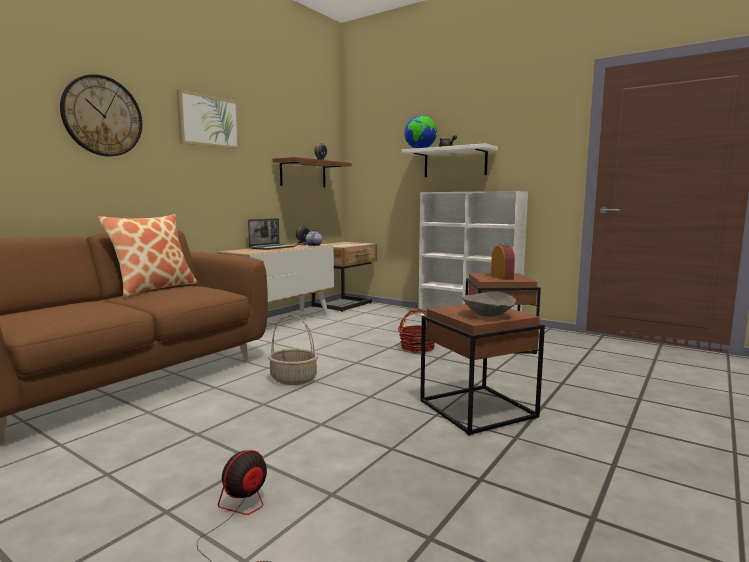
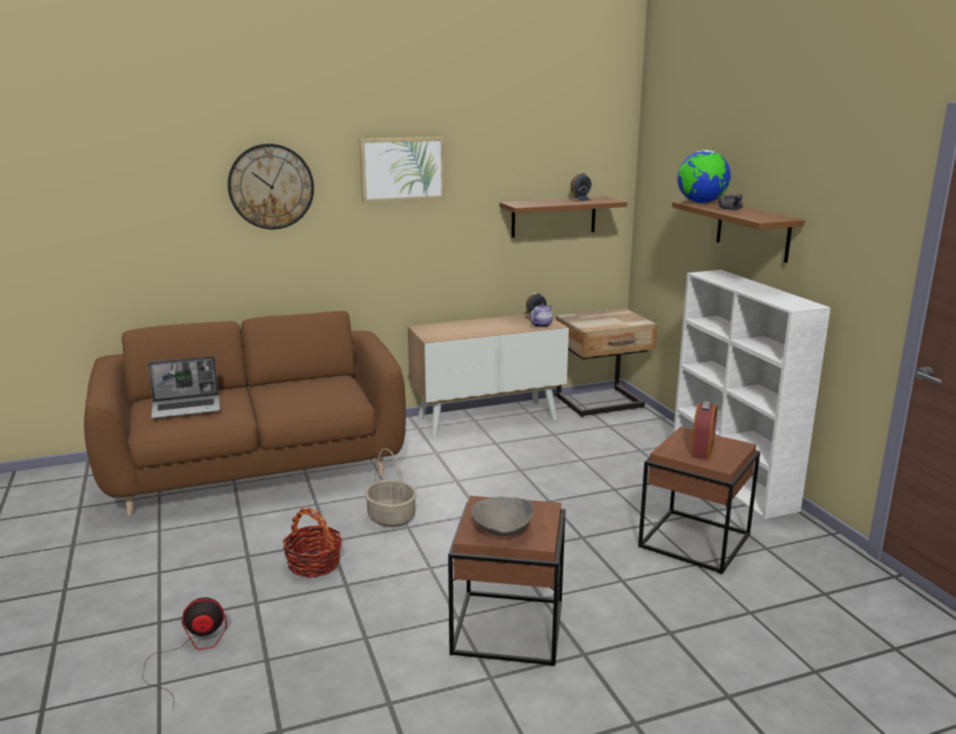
camera: 35 degrees right, 10 degrees up
pillow [98,214,198,298] -> none
laptop [248,218,297,250] -> laptop moved to [148,356,220,418]
basket [398,308,435,353] -> basket moved to [283,508,342,578]
white shelf [402,143,498,177] -> brown shelf [672,200,805,263]

